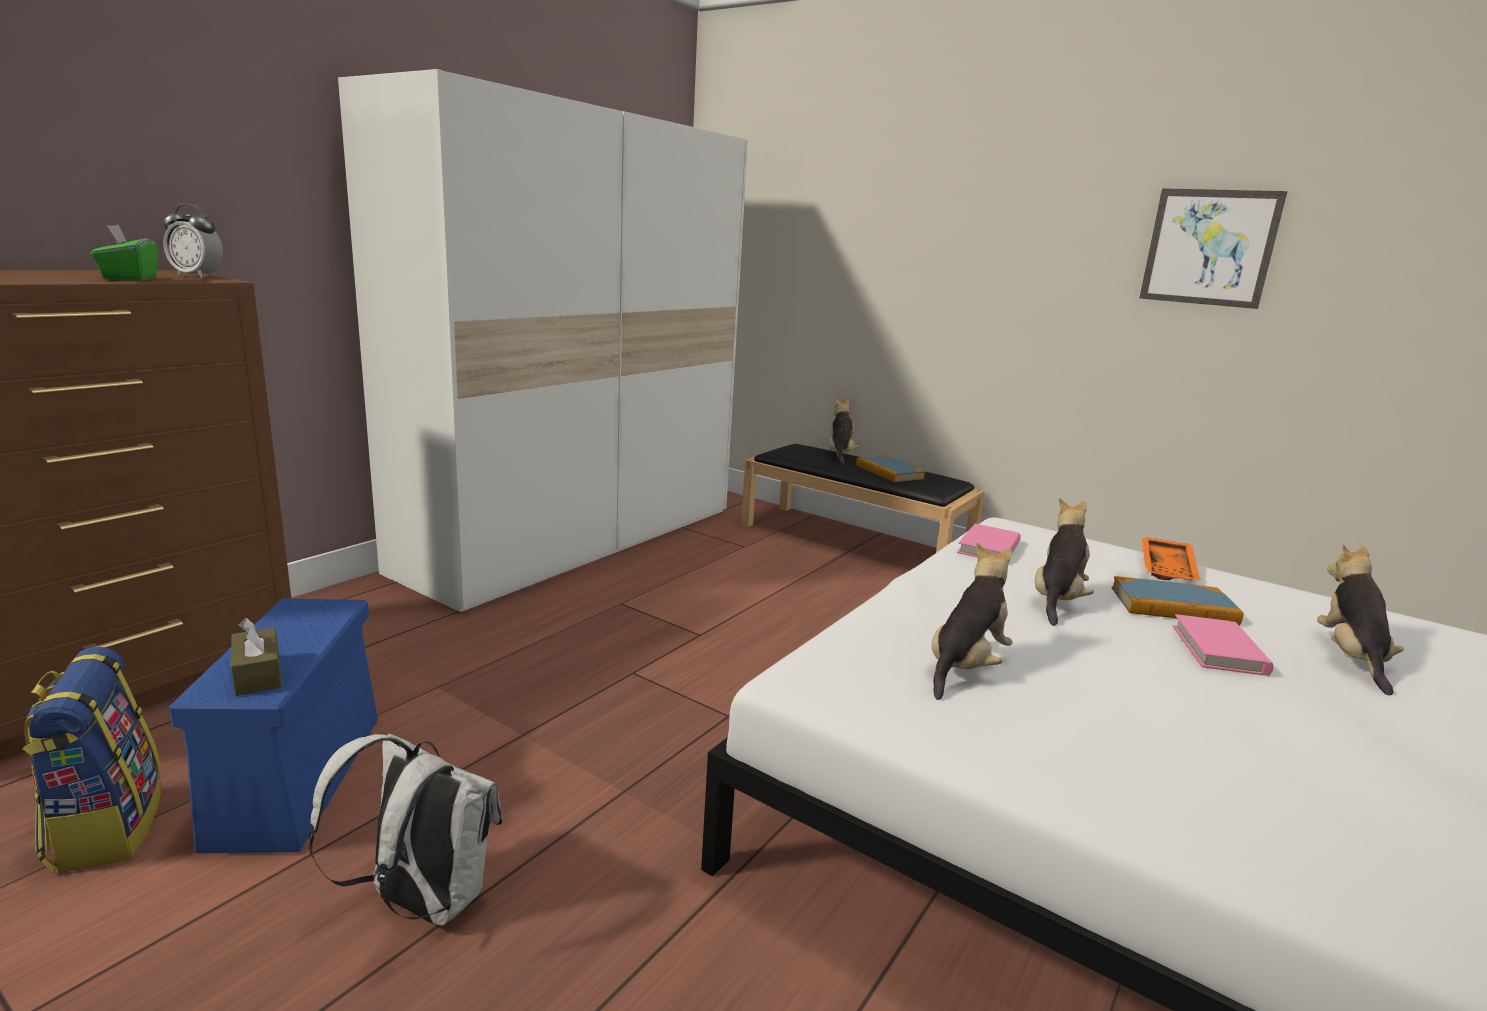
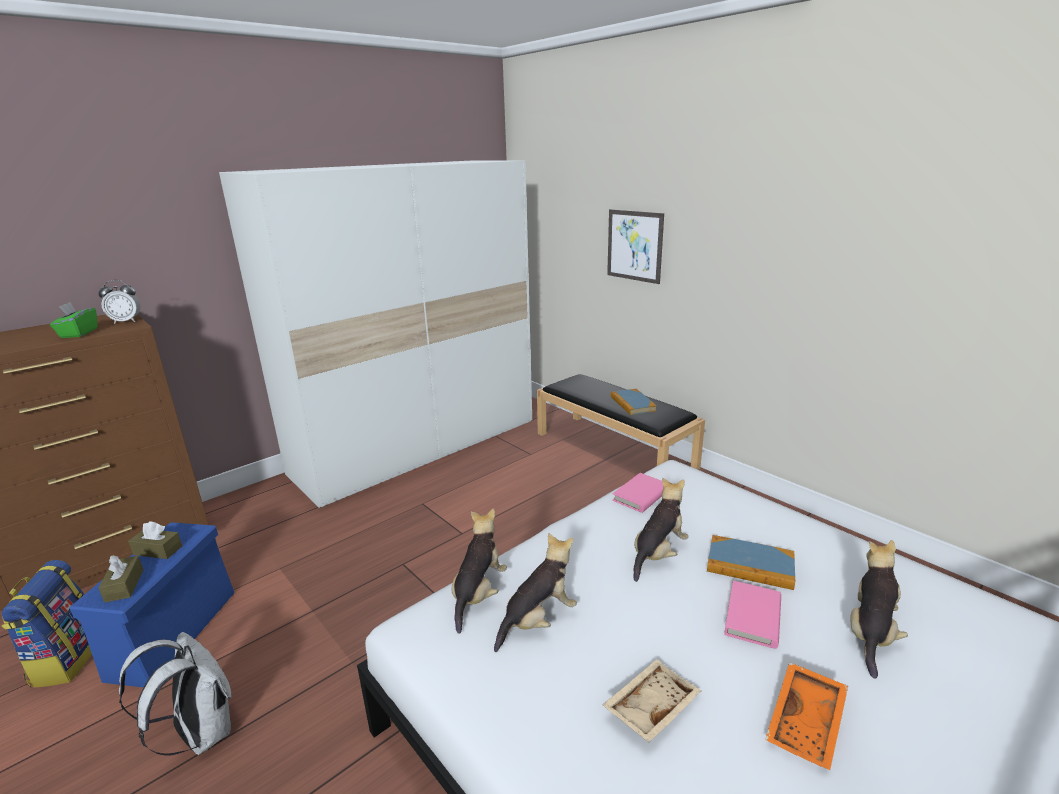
camera: 15 degrees right, 5 degrees up
alarm clock [163,203,223,278] -> alarm clock turned 45 degrees counterclockwise [98,280,141,324]
plush toy [828,398,859,465] -> plush toy moved to [452,508,507,634]
picture [1139,188,1288,309] -> picture moved to [607,209,664,284]
orange tray [1142,537,1200,580] -> orange tray moved to [765,662,848,770]
none -> brown tissue box [128,521,182,559]
none -> beige tray [602,659,701,743]

